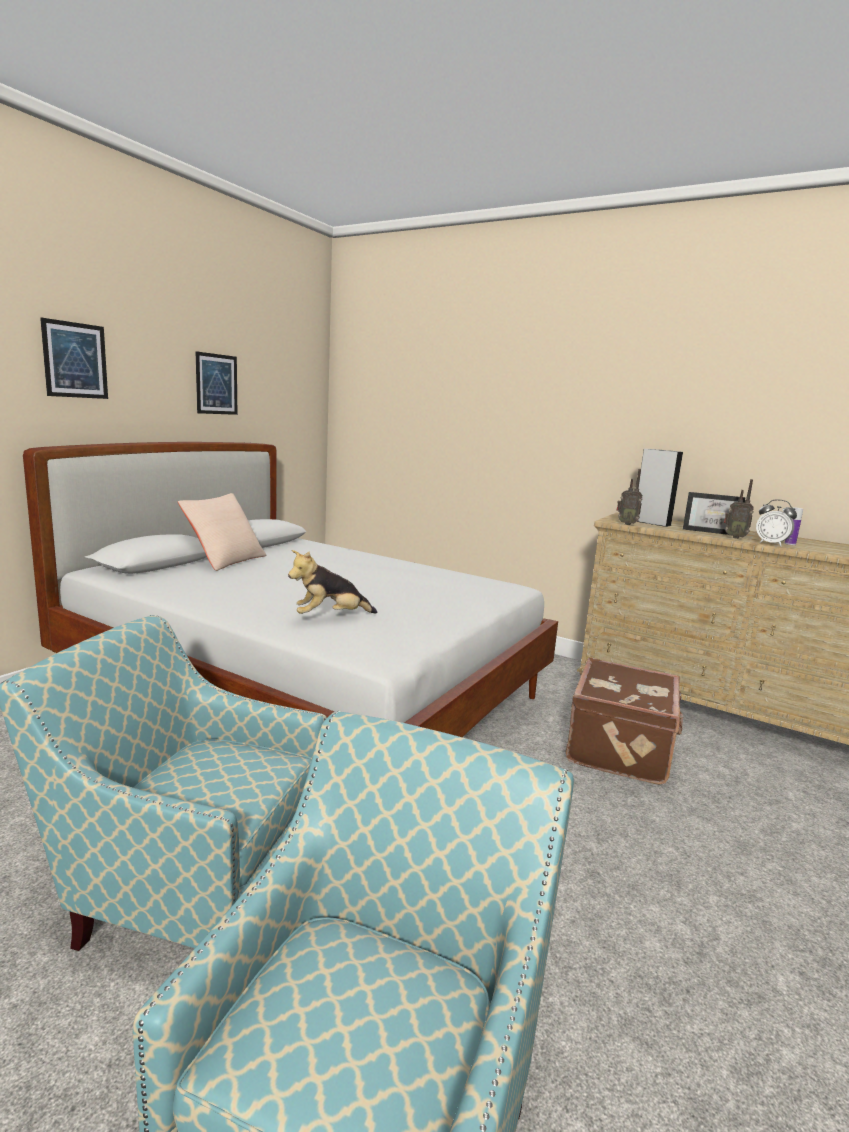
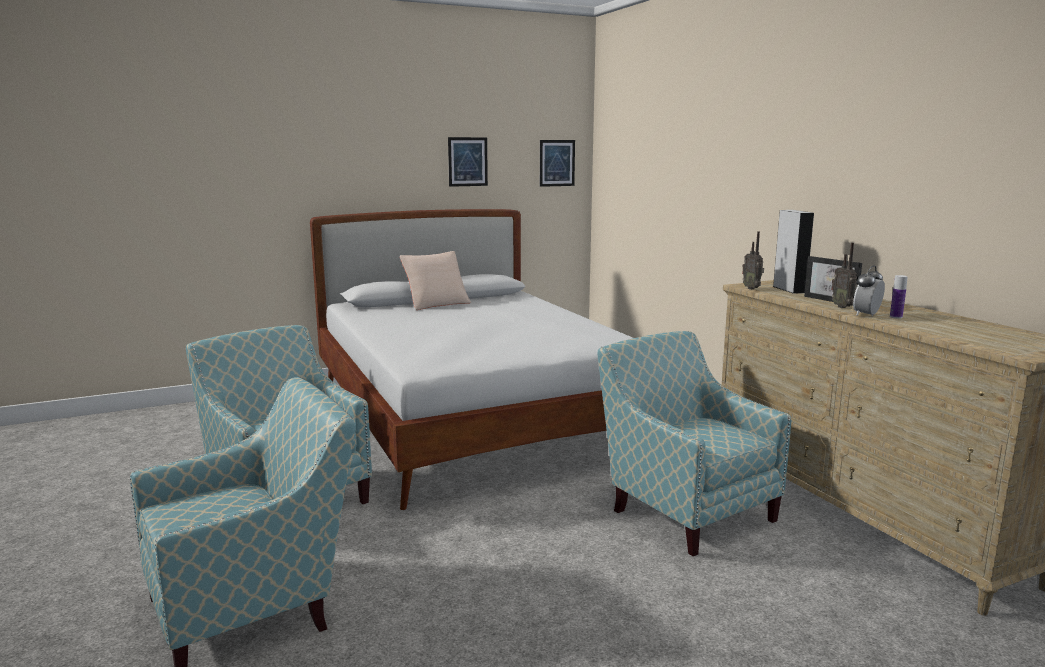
camera: 35 degrees right, 0 degrees up
picture [40,318,108,399] -> picture moved to [540,140,575,187]
plush toy [288,550,377,614] -> none
brown suitcase [566,658,683,785] -> armchair [598,331,791,556]
alarm clock [756,500,797,546] -> alarm clock turned 60 degrees clockwise [853,265,885,316]

